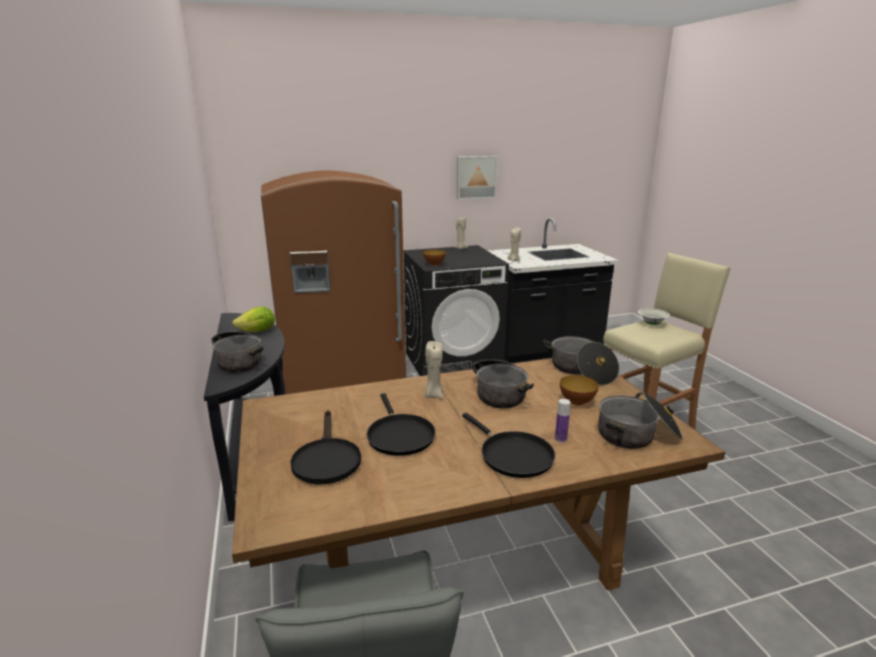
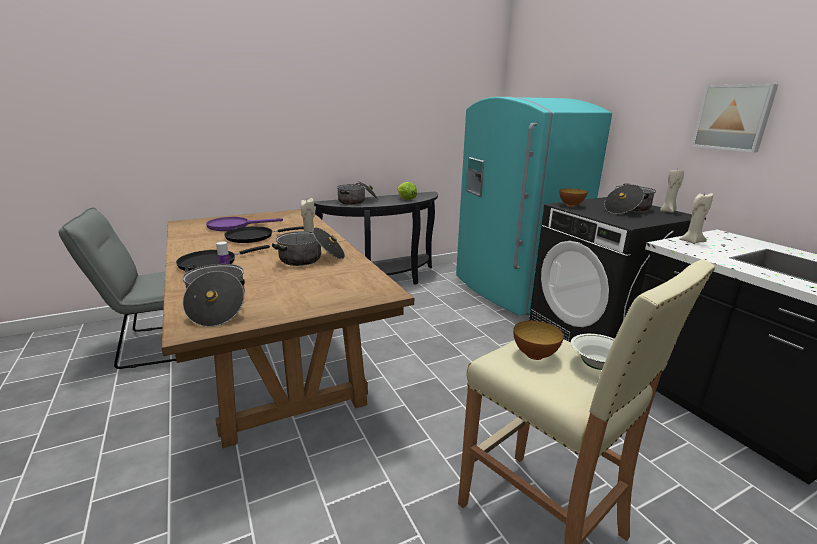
camera: 80 degrees right, 0 degrees up
brown fridge [261,170,406,394] -> turquoise fridge [456,97,612,316]
black frying pan [290,410,361,484] -> purple frying pan [206,217,283,231]
cooking pot [543,336,619,385] -> cooking pot moved to [604,183,656,214]
bowl [560,375,599,406] -> bowl moved to [513,321,564,360]

